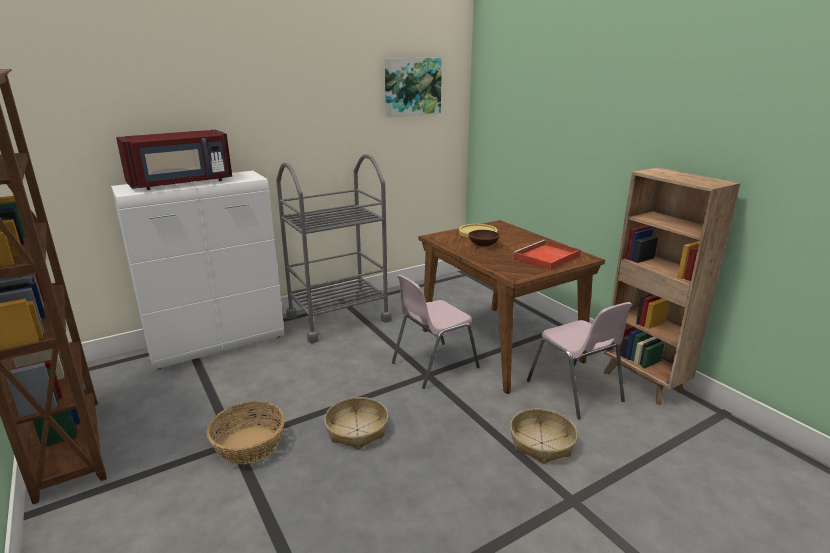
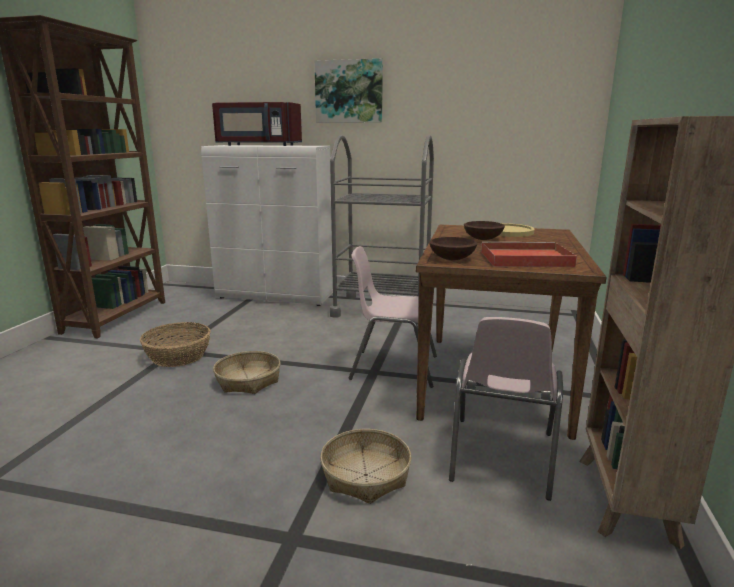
camera: 45 degrees right, 5 degrees down
picture [385,58,442,117] -> picture moved to [314,58,383,123]
none -> brown bowl [429,237,477,260]

